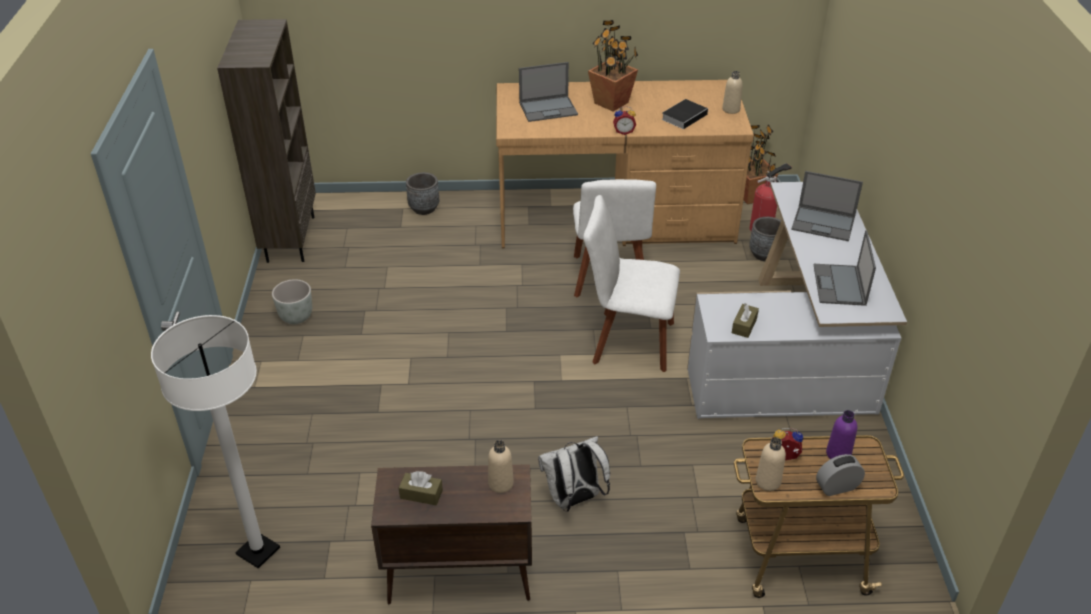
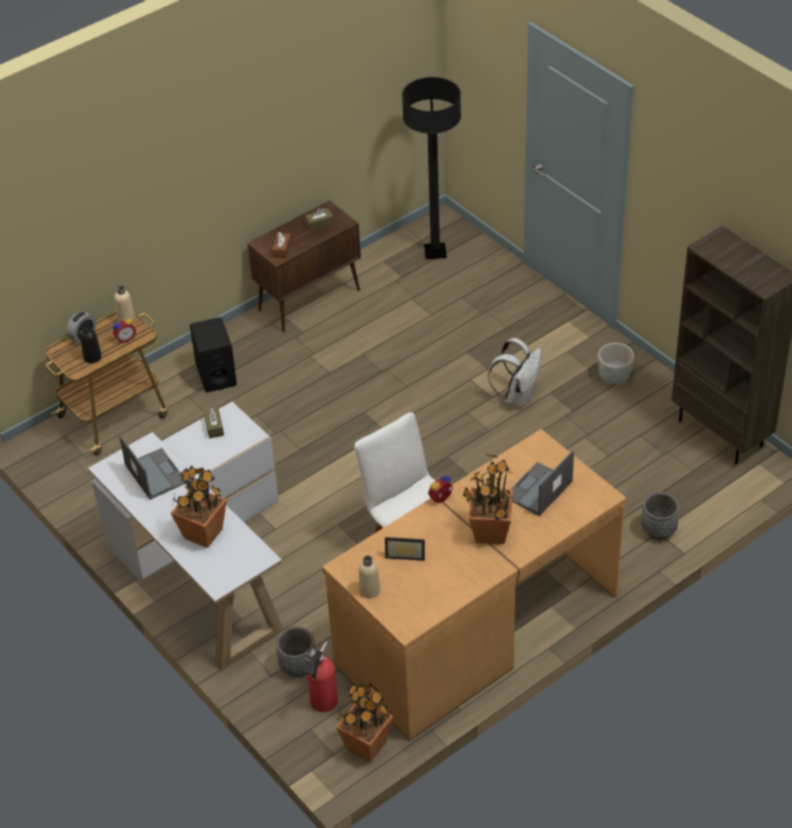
camera: 145 degrees right, 5 degrees up
white floor lamp [151,315,280,569] -> black floor lamp [402,77,461,259]
beige bottle [488,440,514,493] -> brown tissue box [272,232,291,259]
white backpack [538,436,610,512] -> white backpack moved to [488,338,541,408]
white chair [583,195,680,372] -> none
book [662,99,710,129] -> picture frame [385,537,425,561]
laptop [791,171,863,241] -> potted plant [171,466,227,548]
purple bottle [826,410,857,459] -> black bottle [80,324,102,363]
none -> black speaker [190,317,237,392]

